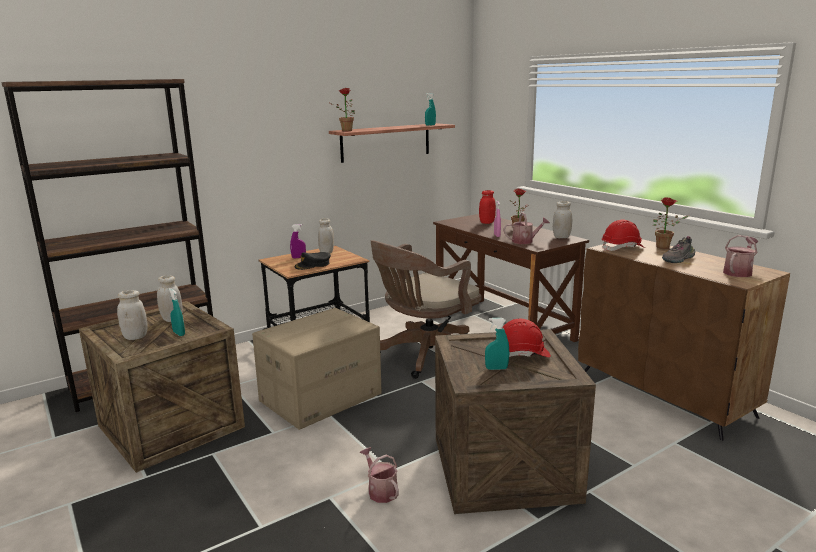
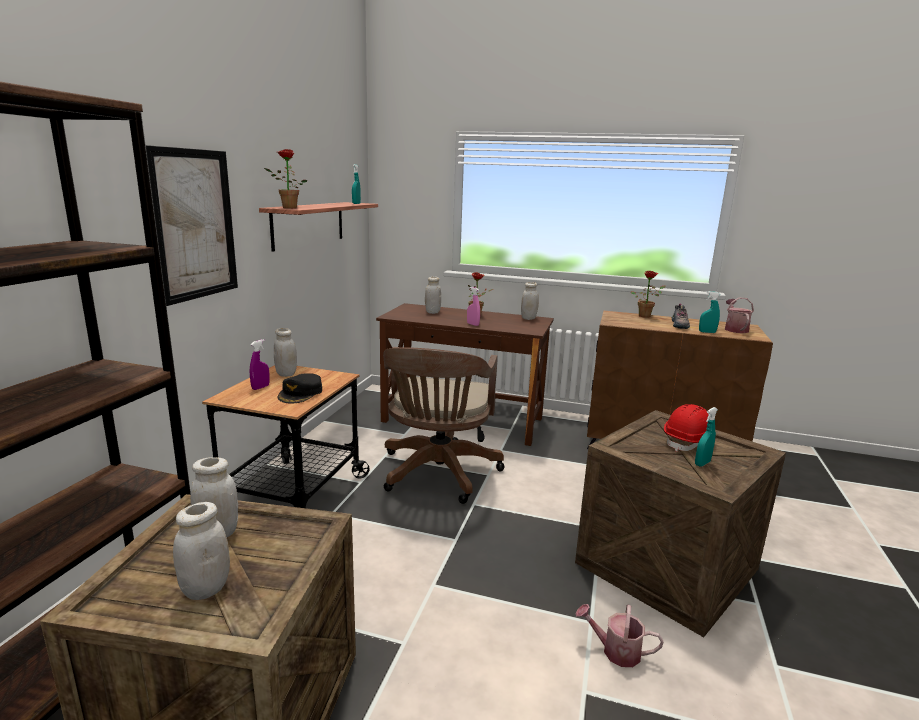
camera: 40 degrees left, 0 degrees up
turquoise spray bottle [169,288,185,336] -> turquoise spray bottle moved to [699,291,720,333]
cardboard box [252,308,382,430] -> none
red jar [479,190,496,224] -> white jar [425,277,441,314]
watering can [503,212,550,244] -> none
red hard hat [602,220,645,251] -> none
none -> picture [146,145,238,306]

